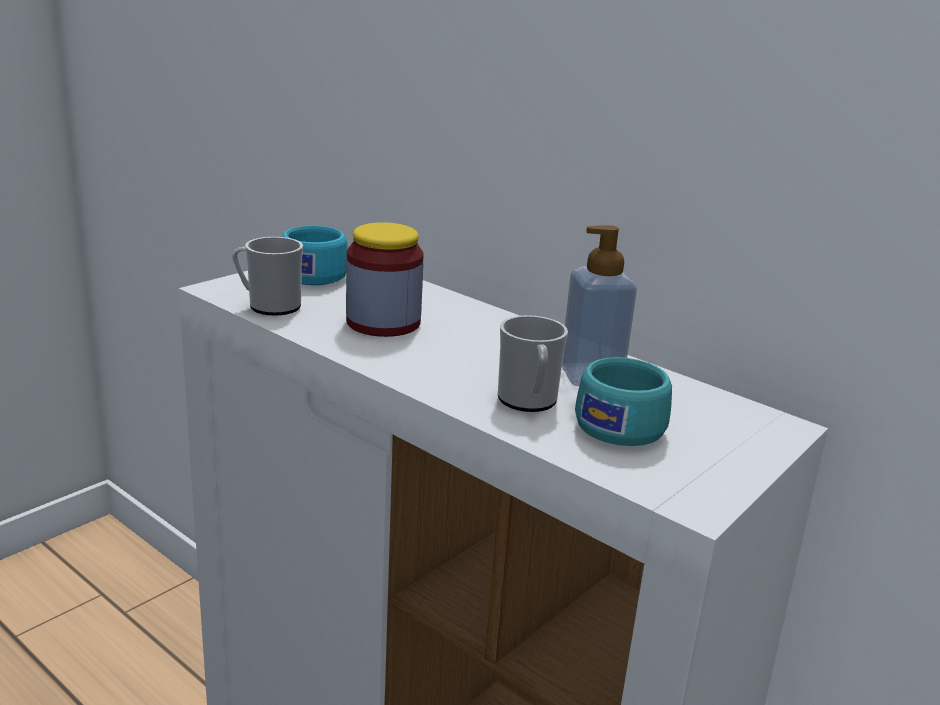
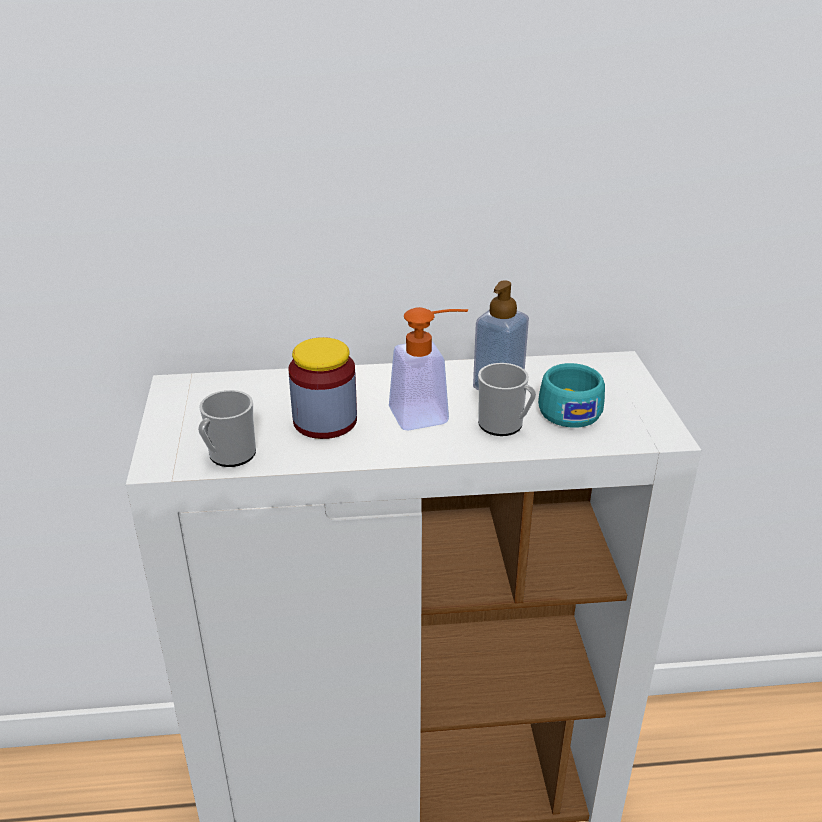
camera: 45 degrees left, 10 degrees up
turquoise cup [282,226,348,285] -> none
none -> soap dispenser [389,307,468,430]

